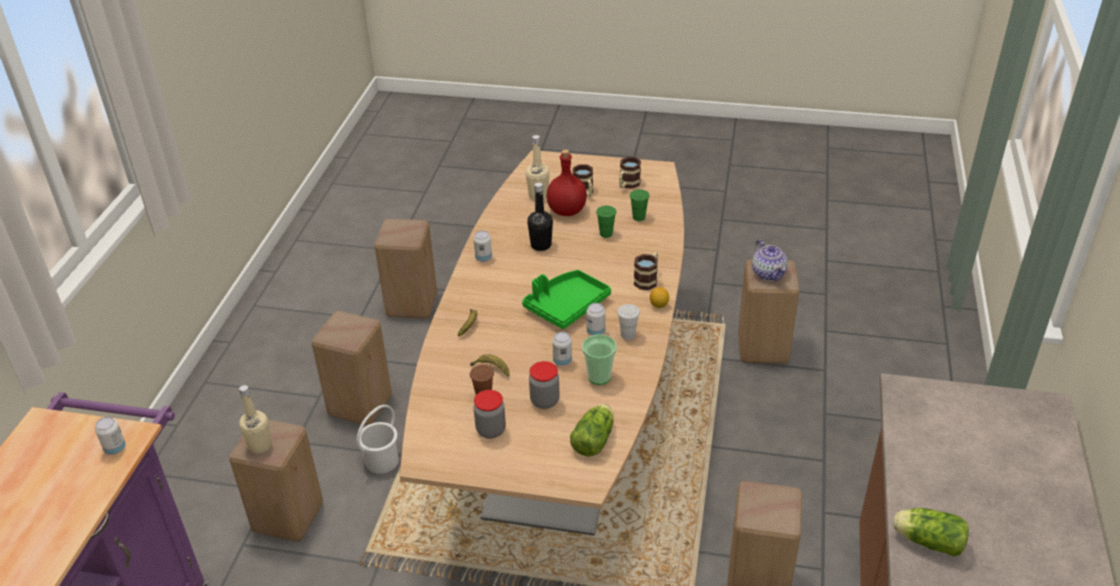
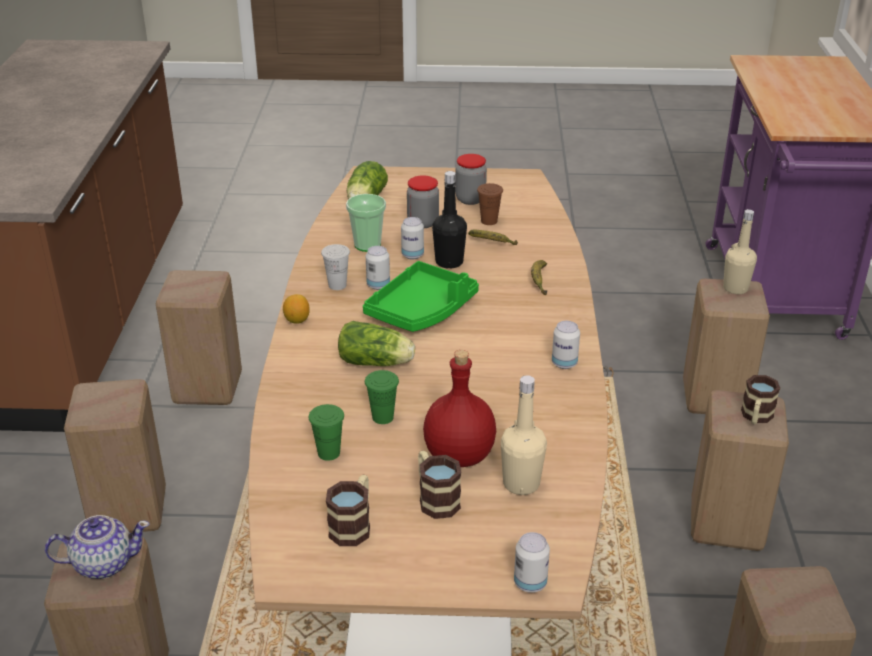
camera: 170 degrees right, 5 degrees down
can [95,417,126,455] -> can moved to [514,532,550,593]
white bucket [357,405,399,474] -> none
black bottle [527,183,553,251] -> black bottle moved to [432,171,467,269]
mug [634,252,658,290] -> mug moved to [741,375,780,424]
teapot [752,240,788,281] -> teapot turned 105 degrees clockwise [45,515,150,579]
lettuce [893,508,969,556] -> lettuce moved to [338,321,415,366]
none -> beige stool [64,379,166,533]

